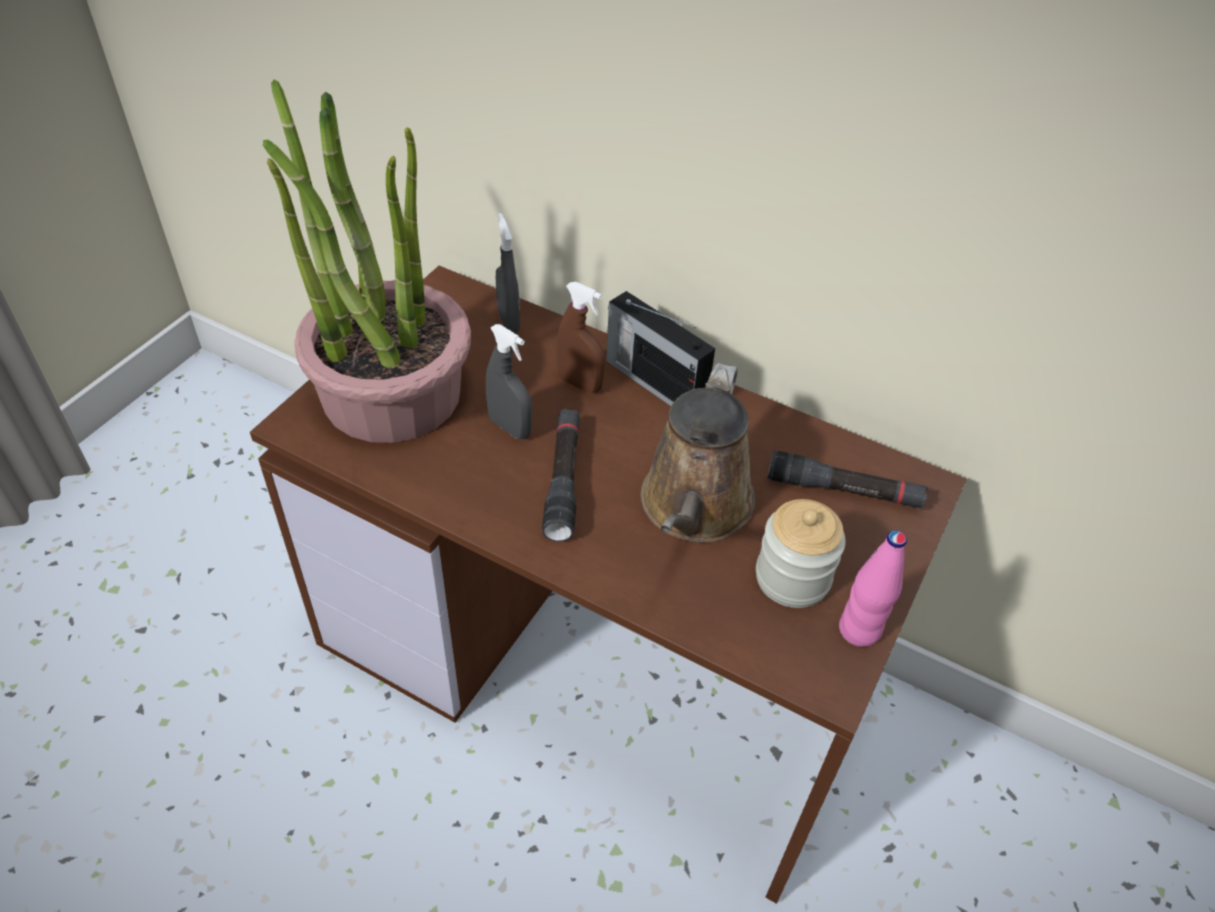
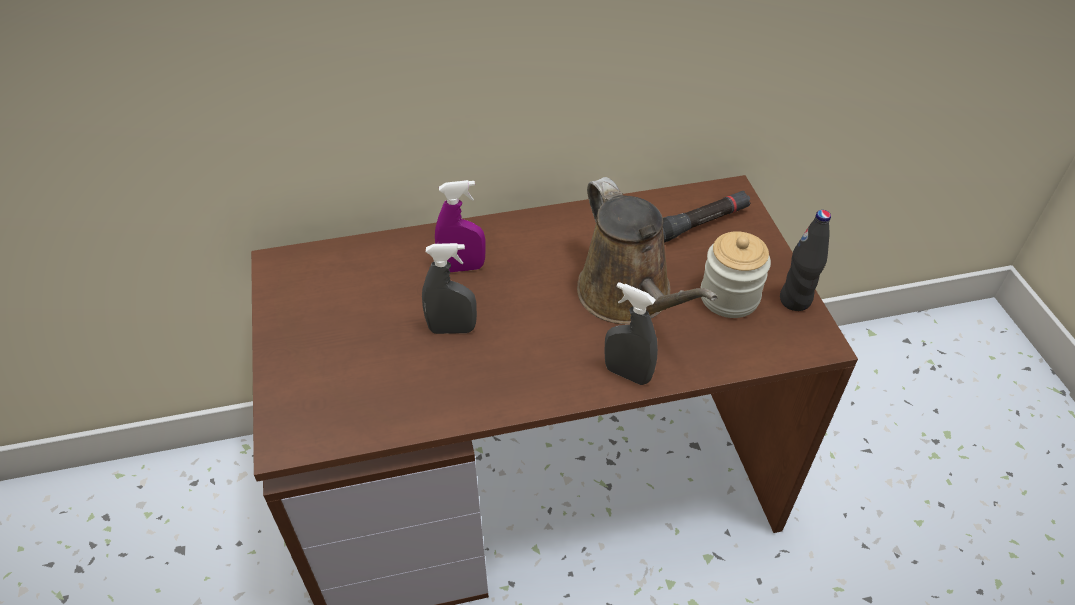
camera: 40 degrees left, 0 degrees up
potted plant [263,80,471,443] -> none
grey spray bottle [496,213,520,334] -> grey spray bottle moved to [605,282,658,385]
black flashlight [542,408,580,542] -> none
brown spray bottle [556,282,605,394] -> purple spray bottle [435,180,485,272]
radio [606,291,715,406] -> none
pink bottle [839,530,907,647] -> black bottle [780,210,831,311]

